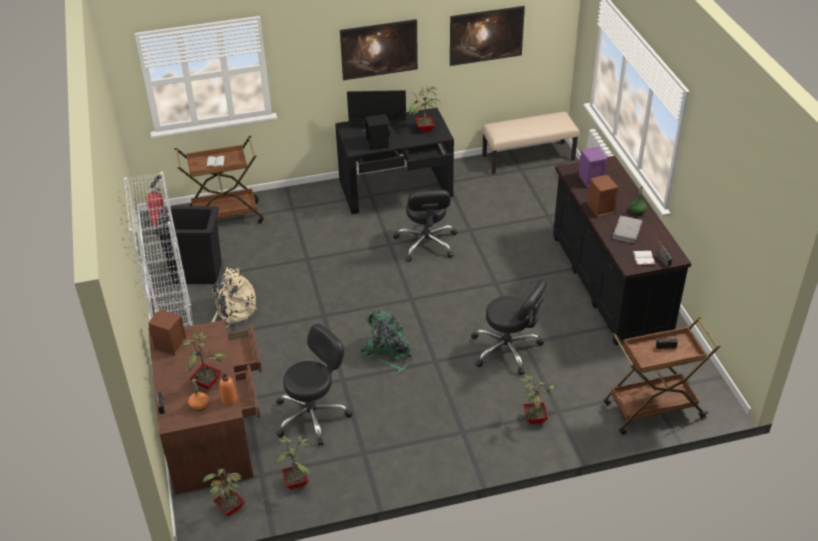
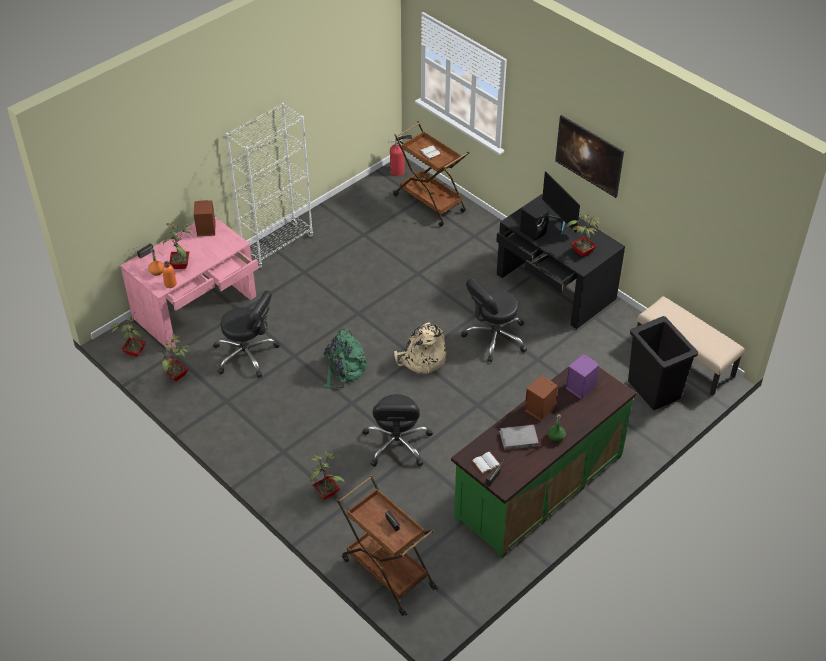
camera: 60 degrees right, 5 degrees up
brown desk [149,320,262,494] -> pink desk [120,217,259,351]
black trash can [154,206,222,284] -> black trash can moved to [628,316,698,411]
beige backpack [208,267,257,328] -> beige backpack moved to [394,322,446,374]
picture [450,6,525,66] -> none
black cabinet [553,156,691,345] -> green cabinet [451,367,637,558]

